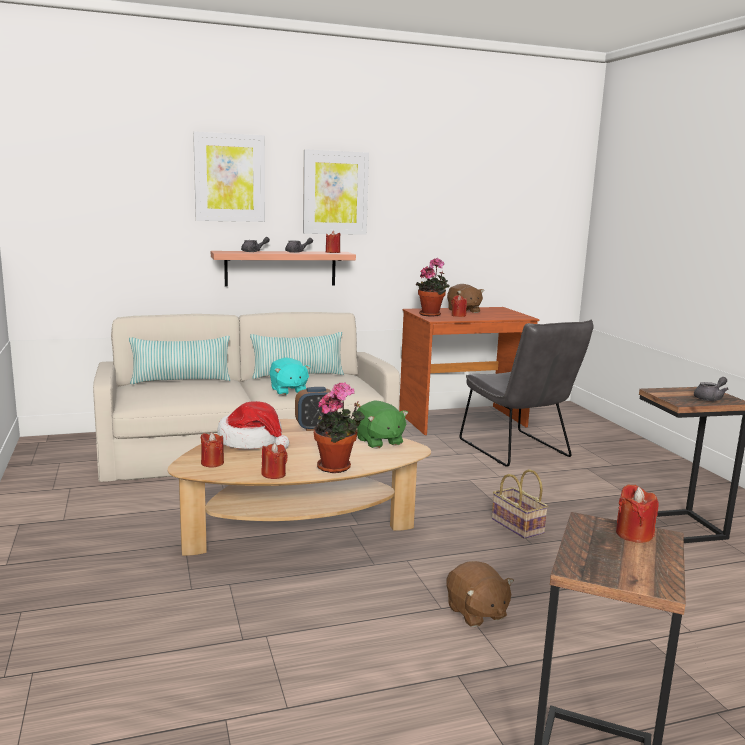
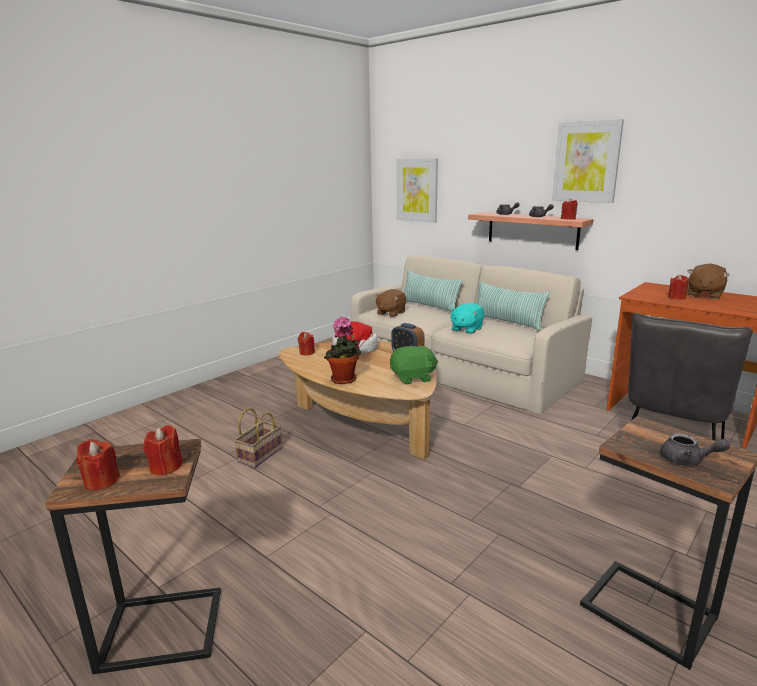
camera: 60 degrees right, 5 degrees up
picture [193,132,265,222] -> picture moved to [396,158,438,223]
red candle [261,443,288,479] -> red candle moved to [76,439,120,491]
green plush toy [357,400,408,449] -> green plush toy turned 135 degrees counterclockwise [390,345,438,384]
potted plant [416,258,449,317] -> none
brown plush toy [446,561,514,627] -> brown plush toy moved to [375,289,406,317]
basket [492,469,548,539] -> basket moved to [234,407,282,468]

